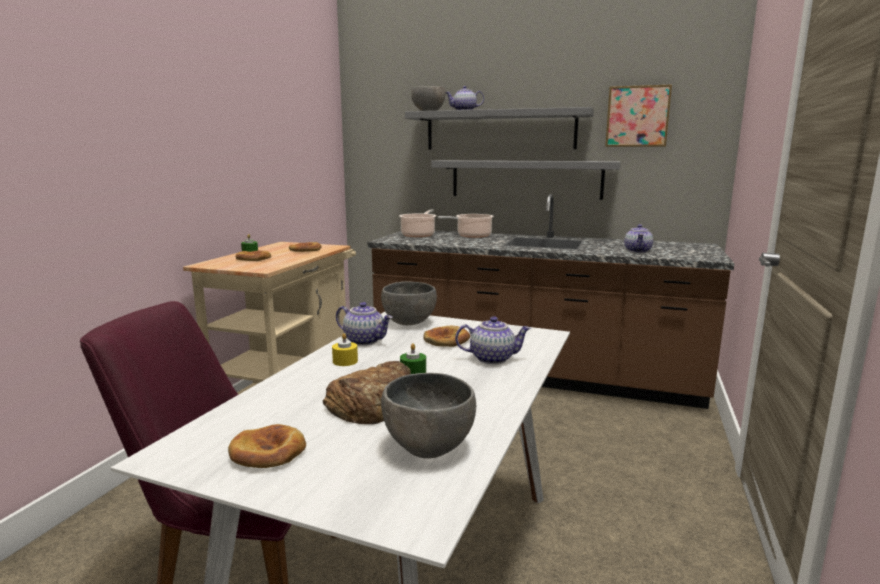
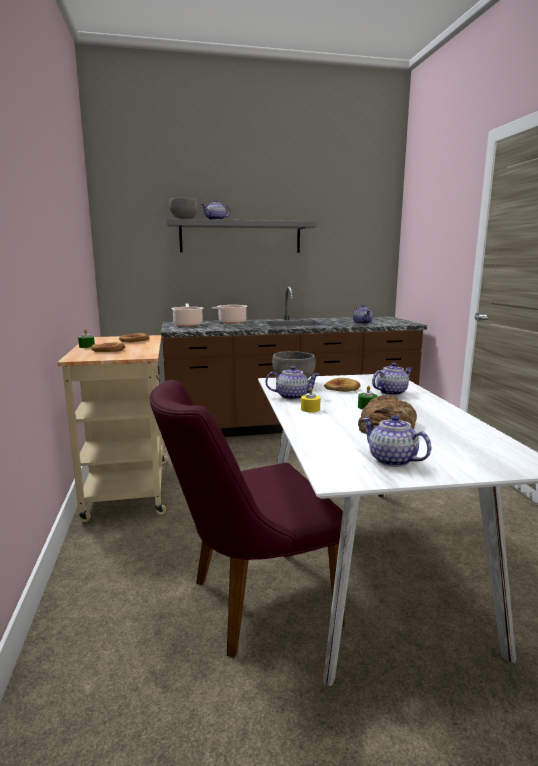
camera: 30 degrees left, 0 degrees up
bread [228,424,306,468] -> teapot [362,415,431,467]
grey bowl [381,373,476,458] -> none
grey shelf [431,160,621,200] -> none
picture [605,84,672,147] -> none

